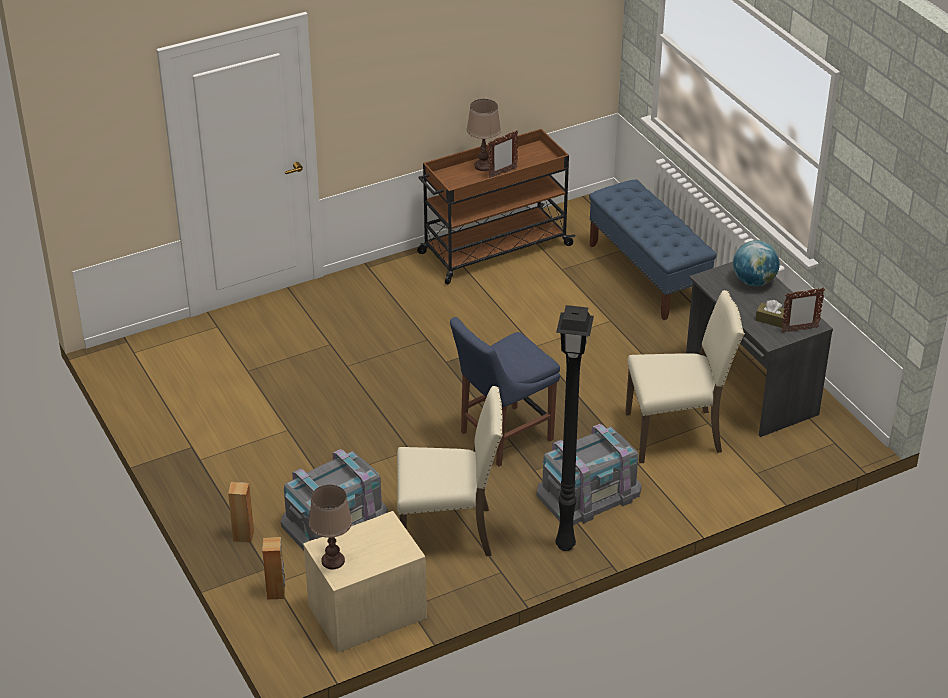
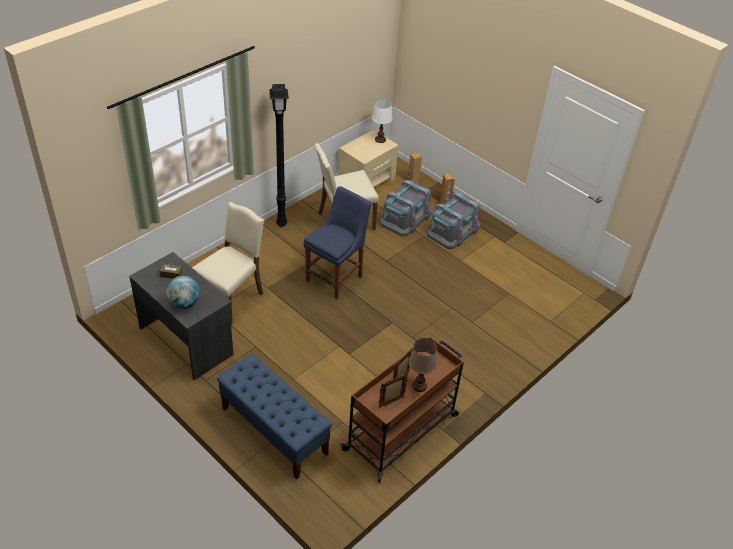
camera: 160 degrees right, 5 degrees up
brown table lamp [309,485,352,569] -> white table lamp [372,99,393,143]
grey storage box [536,424,642,525] -> grey storage box moved to [427,192,481,249]
beige chair [625,290,745,463] -> beige chair turned 150 degrees clockwise [192,202,265,325]
picture frame [781,288,825,333] -> picture frame moved to [378,373,408,408]

